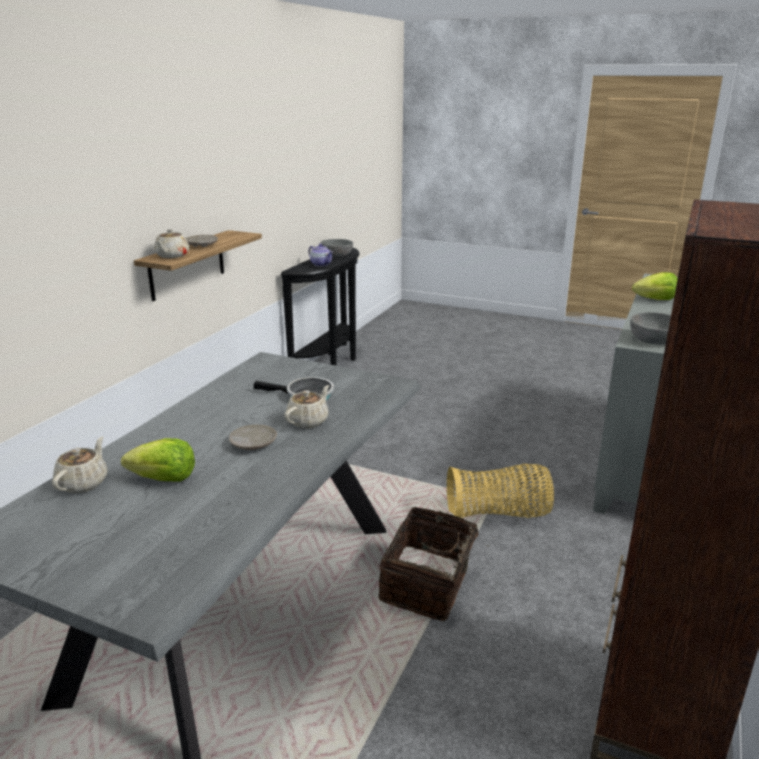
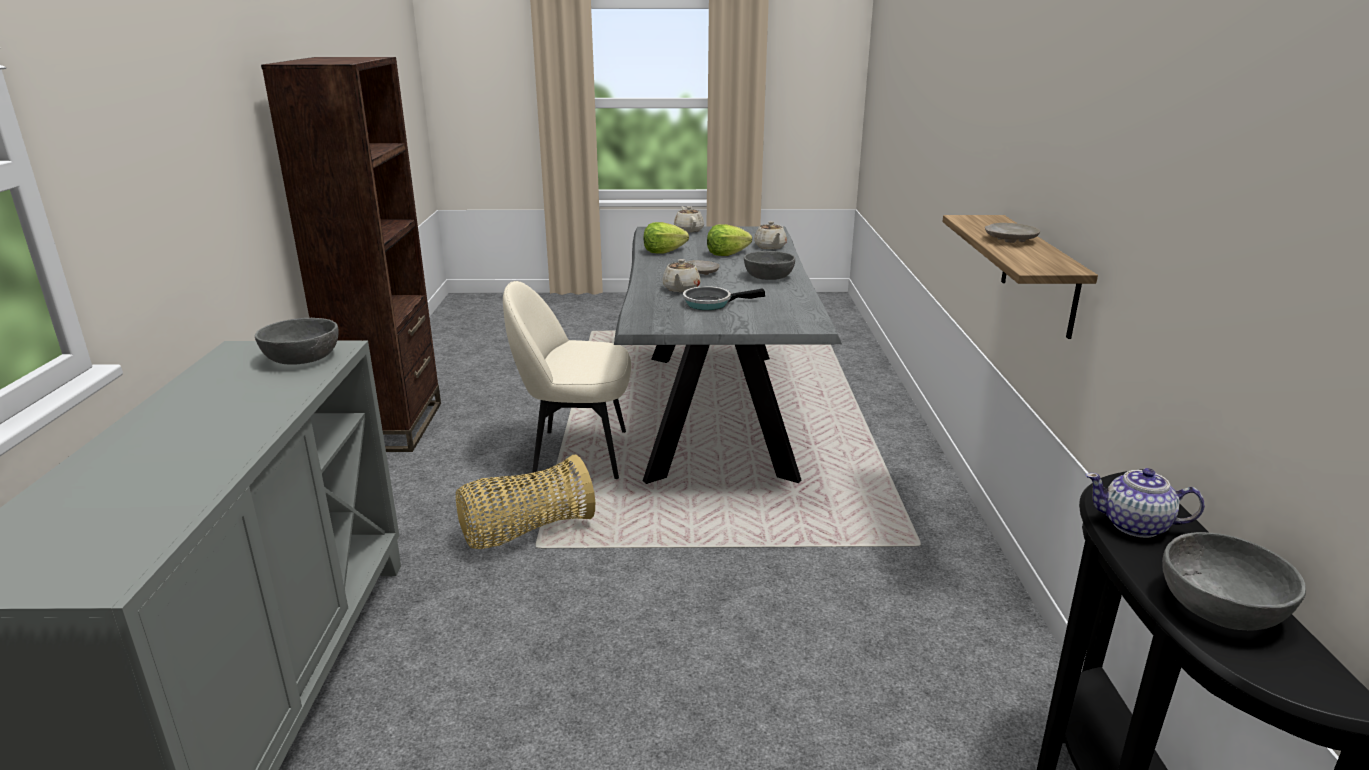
camera: 155 degrees right, 0 degrees up
beige teapot [154,229,189,258] -> beige teapot moved to [674,206,704,233]
basket [378,507,494,621] -> beige chair [503,281,631,479]
lettuce [632,272,678,300] -> lettuce moved to [644,222,689,254]
none -> grey bowl [744,251,795,280]

